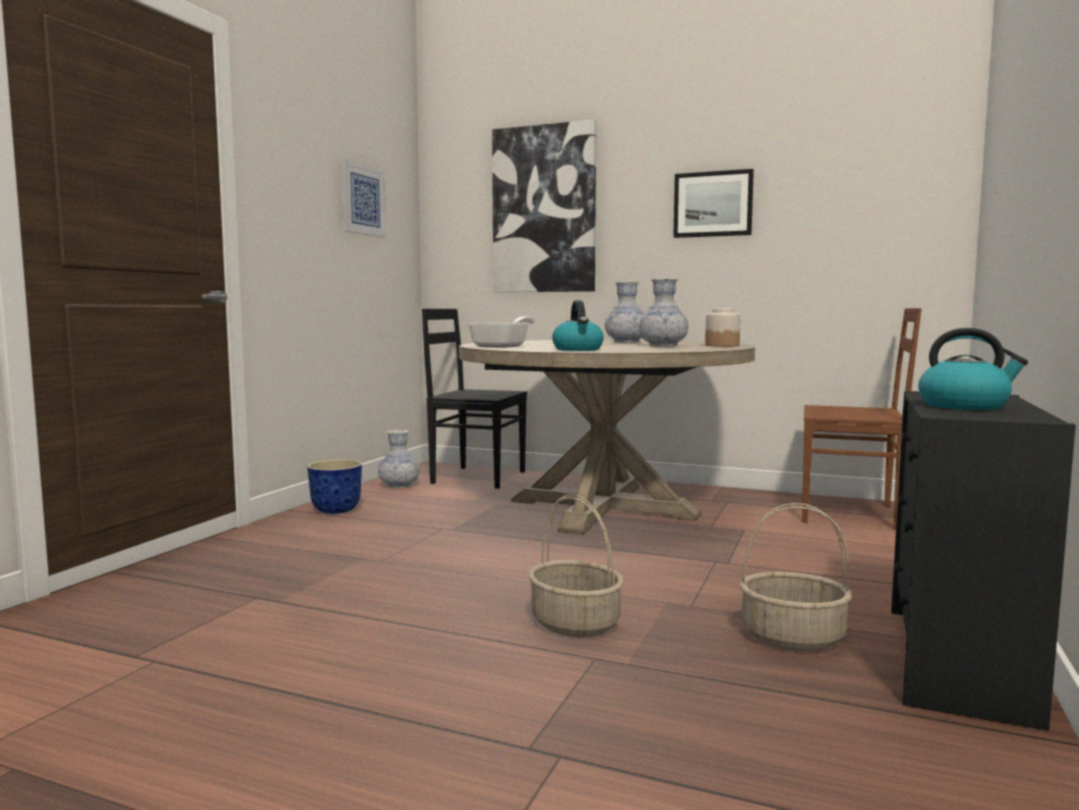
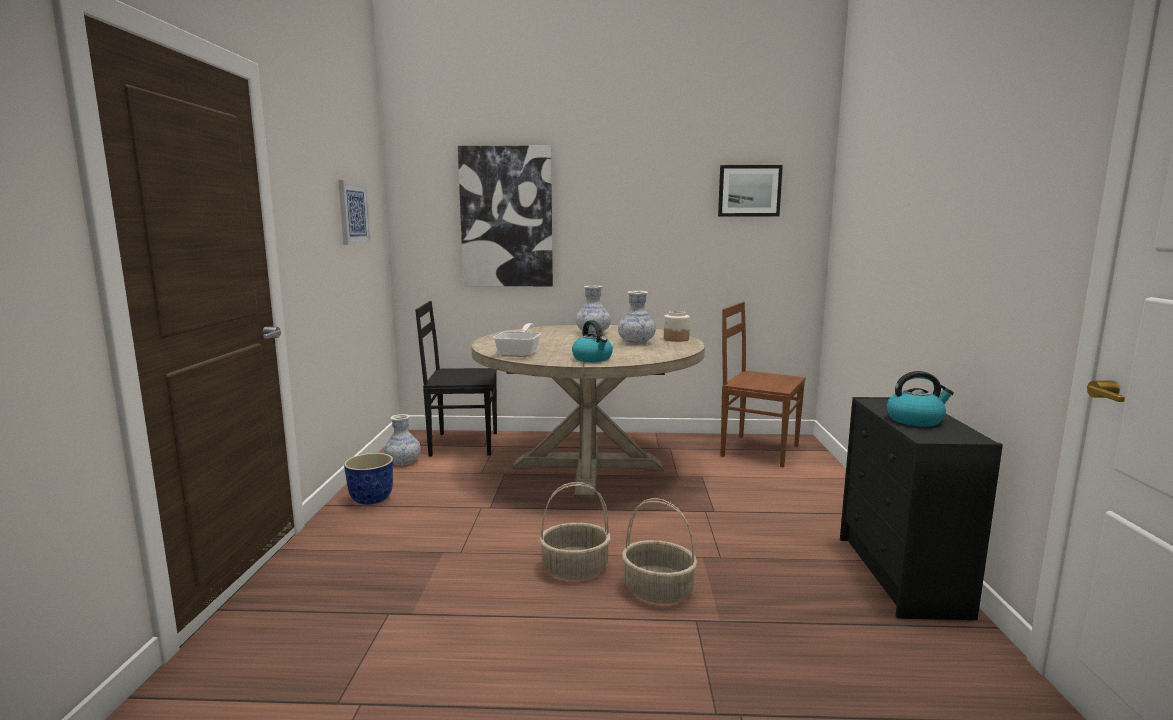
camera: 20 degrees left, 5 degrees up
picture [673,169,754,238] -> picture moved to [718,165,783,216]
basket [740,503,852,652] -> basket moved to [539,482,611,580]
brown chair [802,308,921,530] -> brown chair turned 150 degrees counterclockwise [720,302,806,468]

